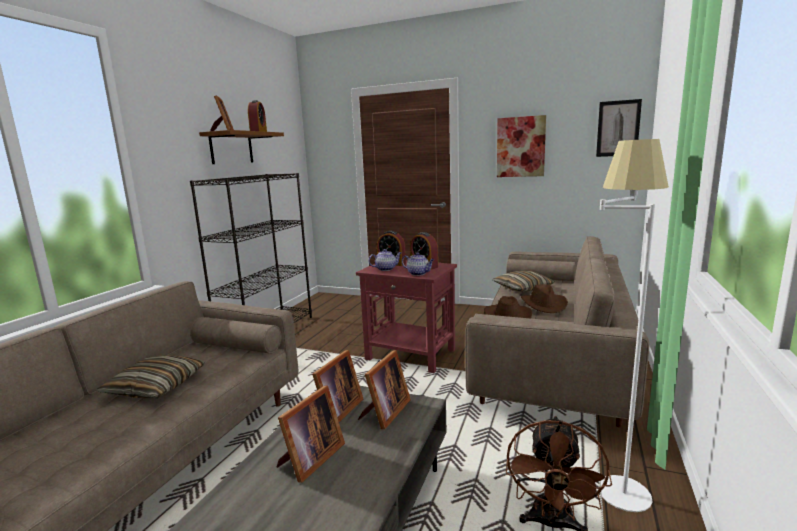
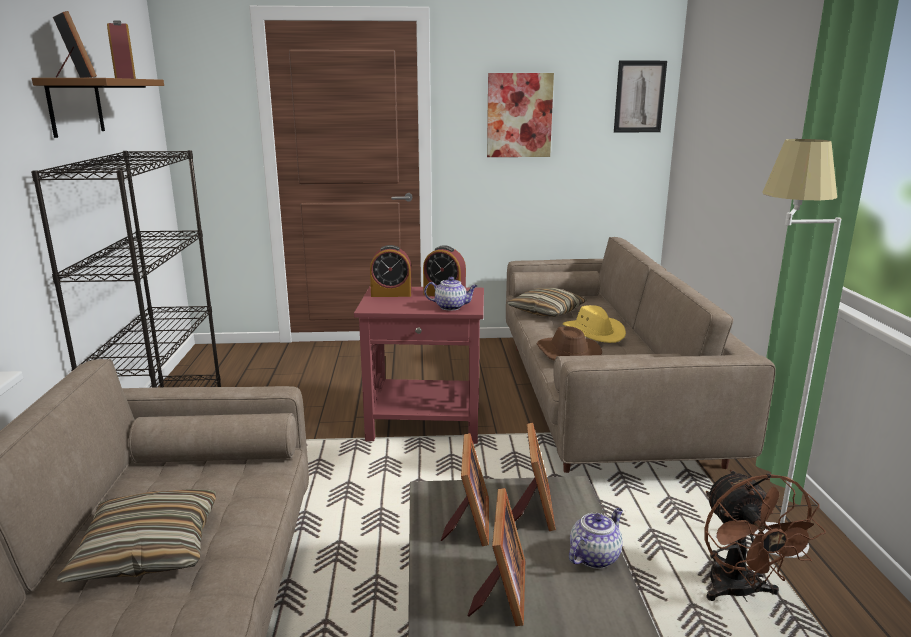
camera: 25 degrees left, 5 degrees up
teapot [368,249,401,271] -> teapot moved to [569,508,623,569]
brown hat [521,284,568,313] -> yellow hat [563,305,626,343]

